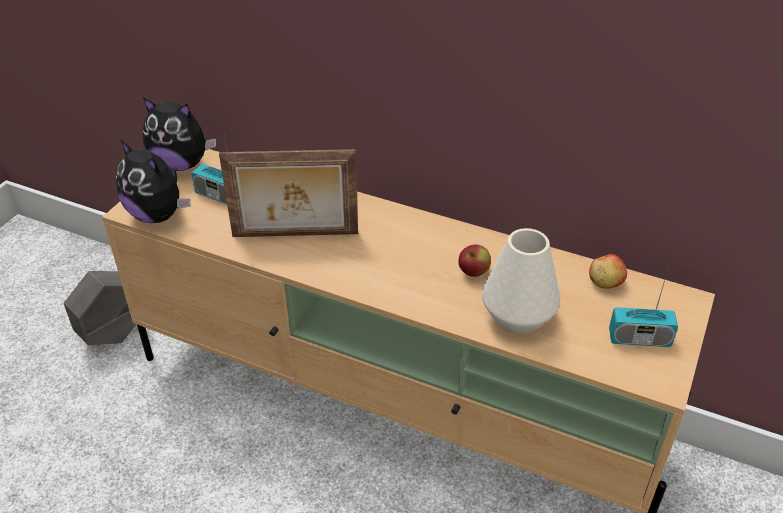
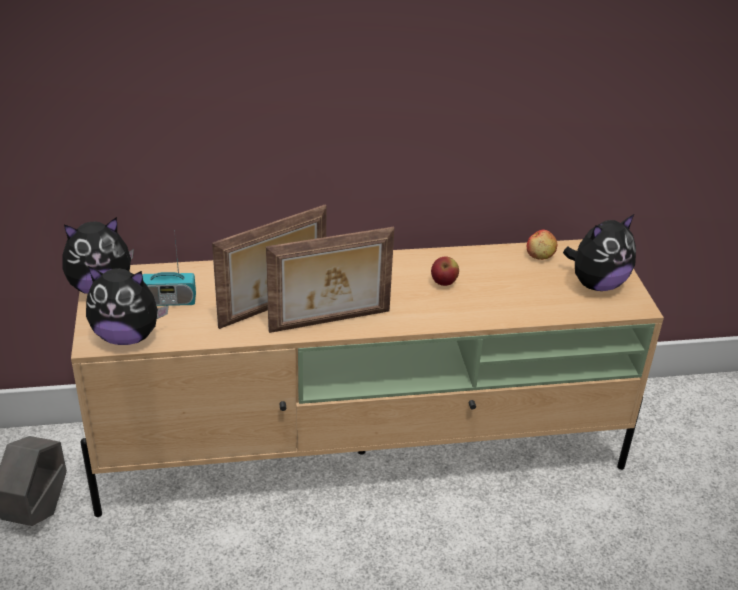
camera: 35 degrees left, 5 degrees down
white vase [482,228,560,334] -> none
radio [609,267,678,347] -> plush toy [563,214,636,291]
none -> picture frame [266,227,394,333]

